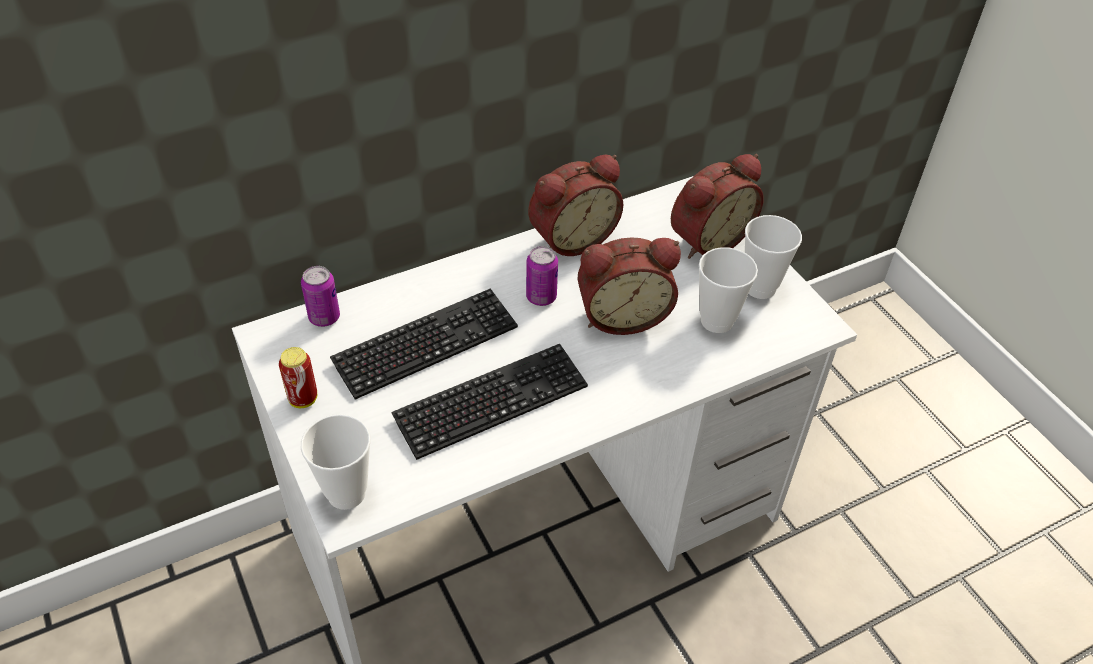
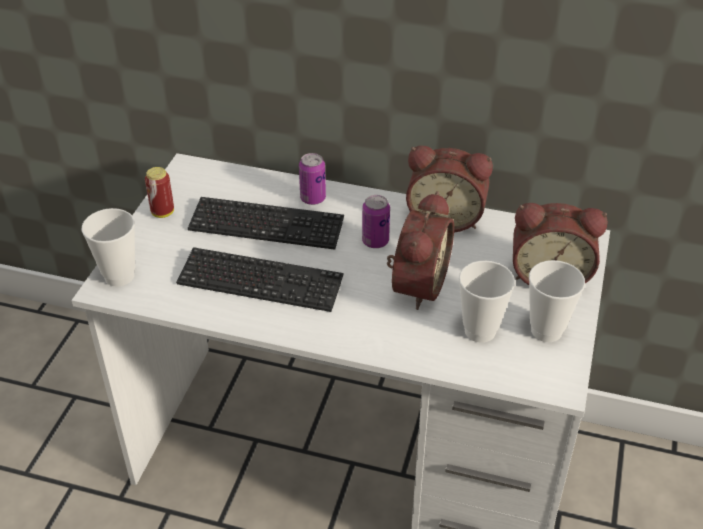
camera: 45 degrees right, 5 degrees down
can [301,266,340,327] -> can moved to [299,153,326,205]
alarm clock [578,237,681,335] -> alarm clock turned 105 degrees counterclockwise [387,191,454,310]

